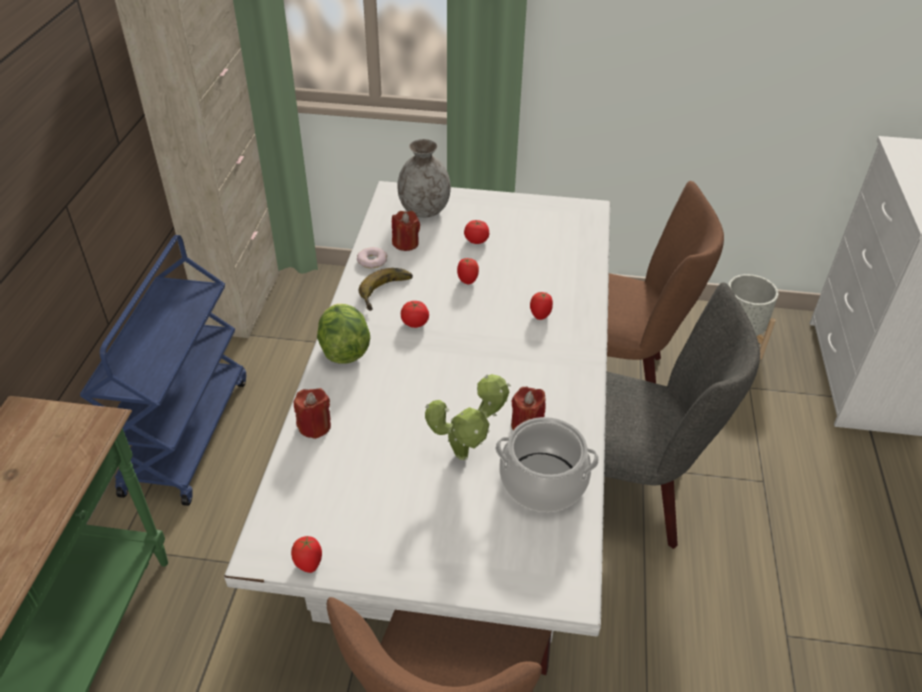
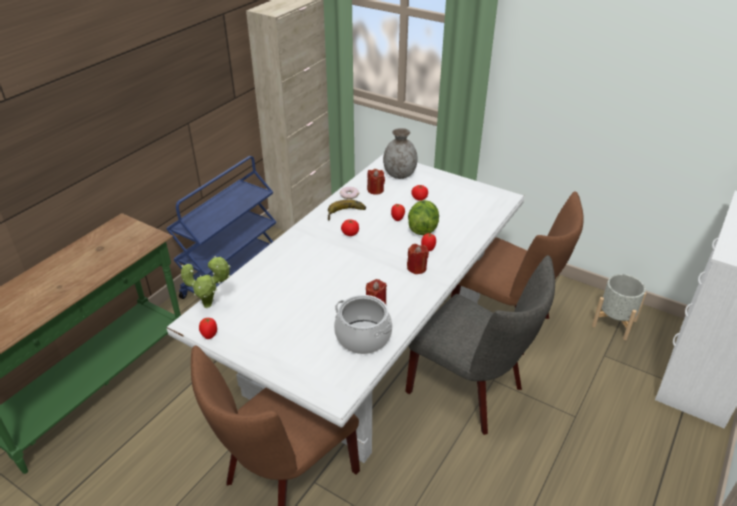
camera: 25 degrees right, 5 degrees down
red candle [293,388,331,439] -> red candle moved to [407,244,429,274]
lettuce [317,303,370,364] -> lettuce moved to [408,200,439,235]
potted plant [425,374,511,460] -> potted plant moved to [181,255,231,308]

